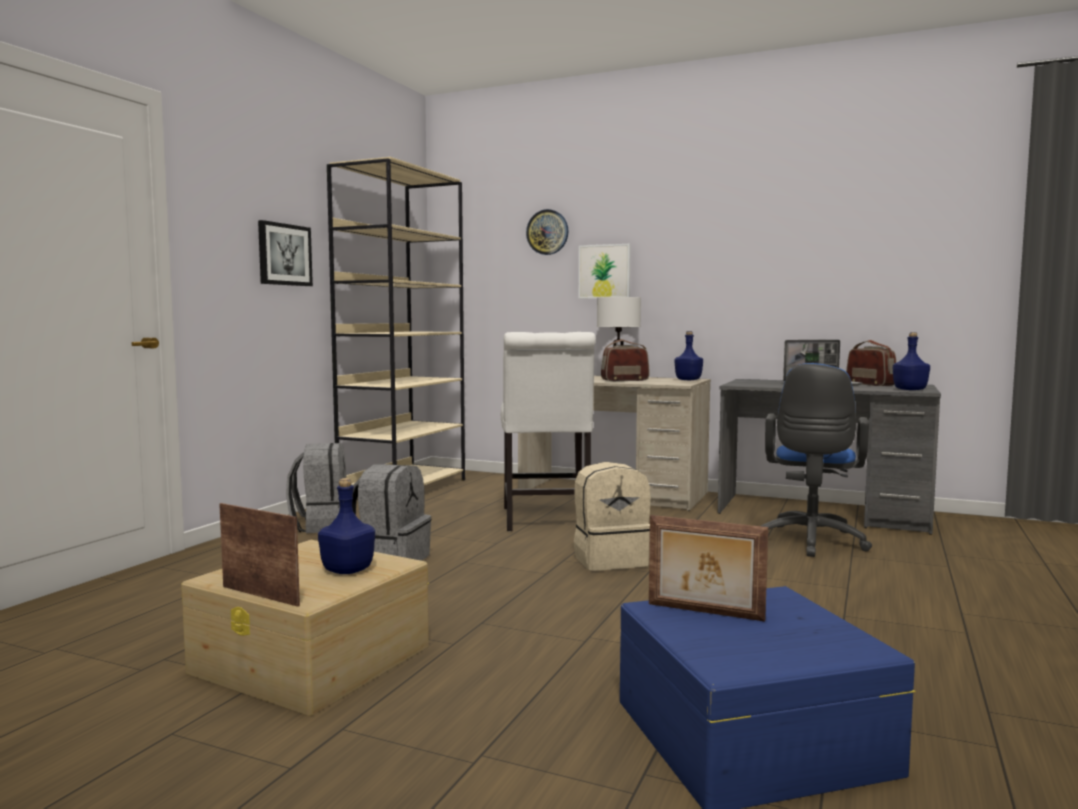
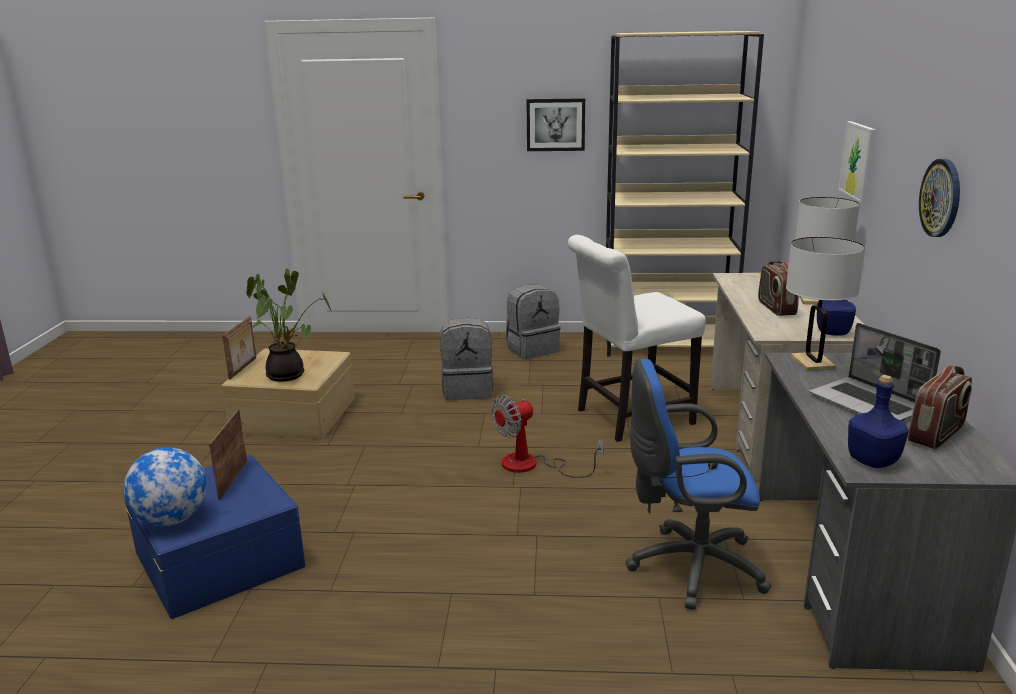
camera: 70 degrees right, 15 degrees up
blue bottle [318,478,375,574] -> potted plant [246,269,332,382]
wall clock [526,209,569,255] -> wall clock moved to [919,159,960,237]
beige backpack [574,462,651,571] -> fan [491,395,604,478]
radio [601,339,650,381] -> radio turned 150 degrees counterclockwise [758,261,799,316]
none -> globe [123,447,207,526]
none -> white table lamp [786,237,865,371]

